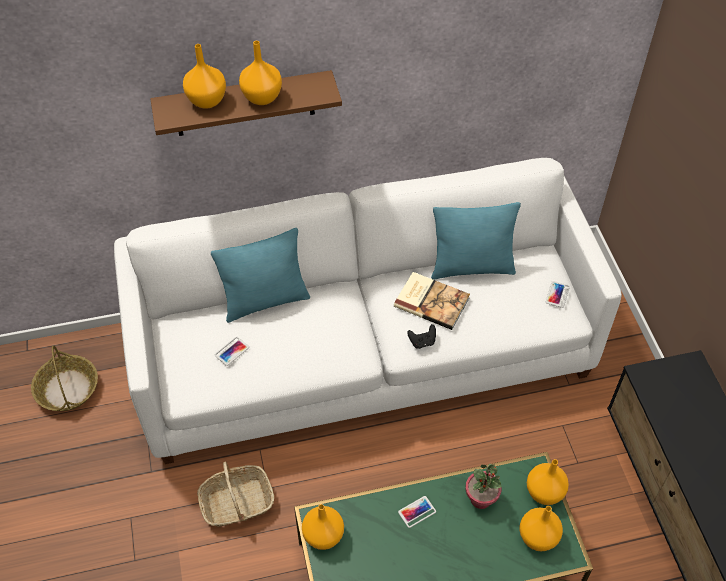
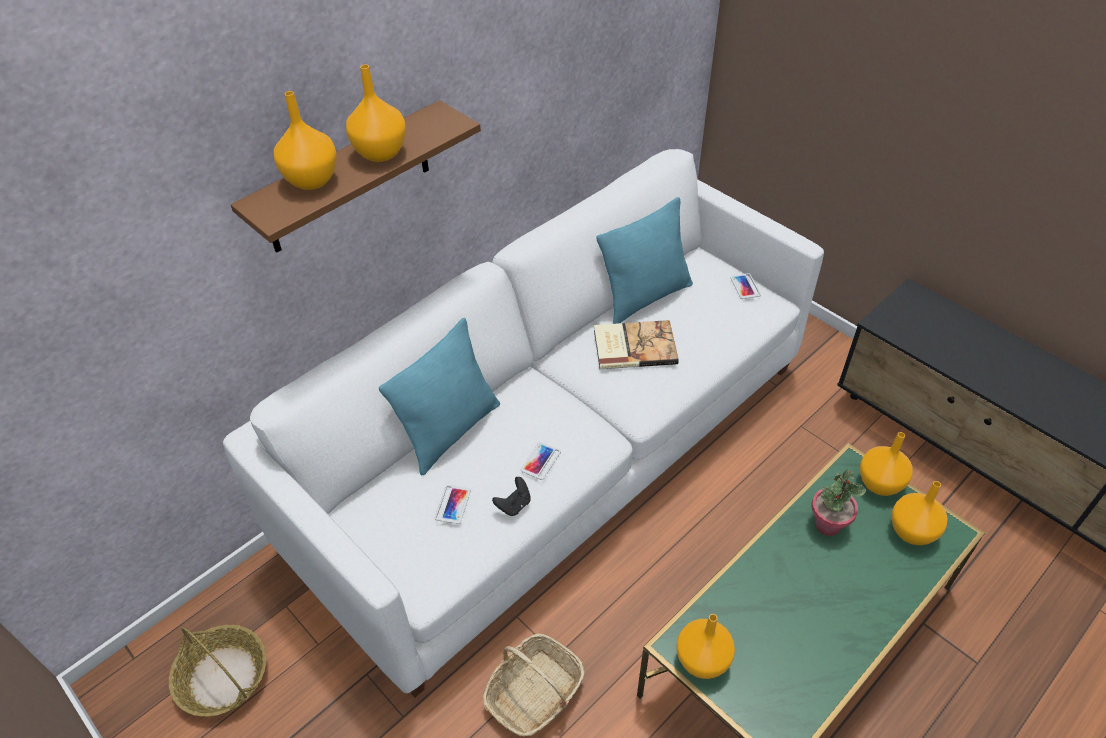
camera: 30 degrees left, 5 degrees down
phone [398,496,436,528] -> phone moved to [521,442,561,480]
black game controller [407,324,436,349] -> black game controller moved to [492,477,531,516]

